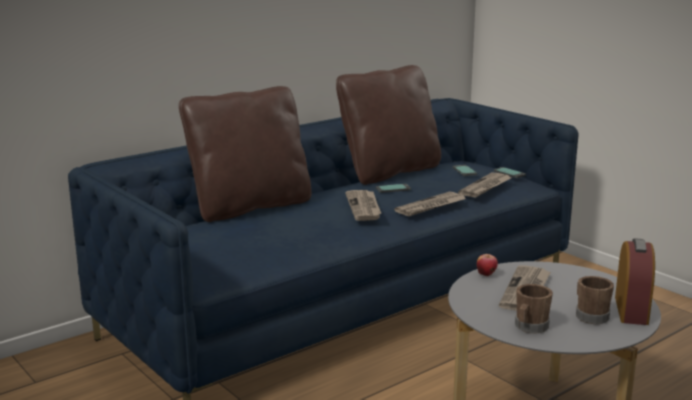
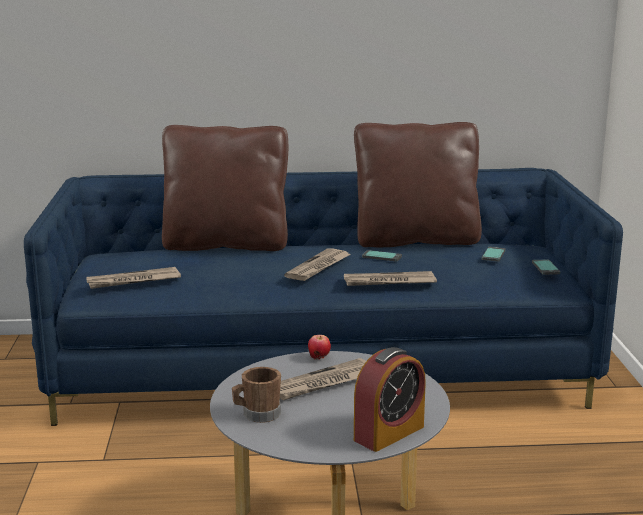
camera: 35 degrees right, 0 degrees up
newspaper [458,173,512,198] -> newspaper moved to [86,267,181,289]
brown mug [576,276,614,324] -> none

